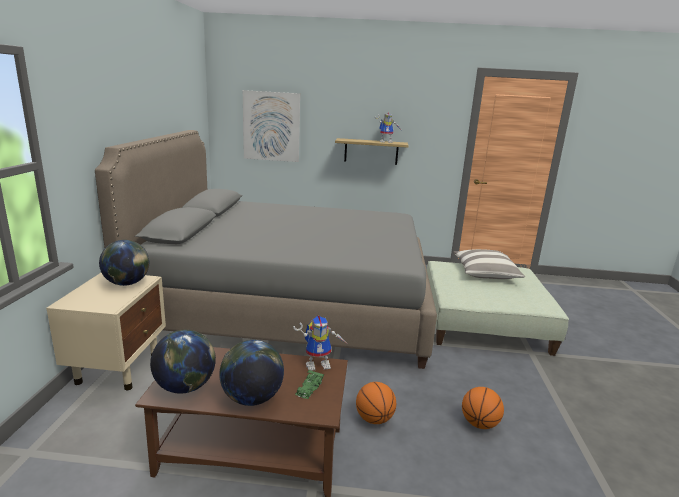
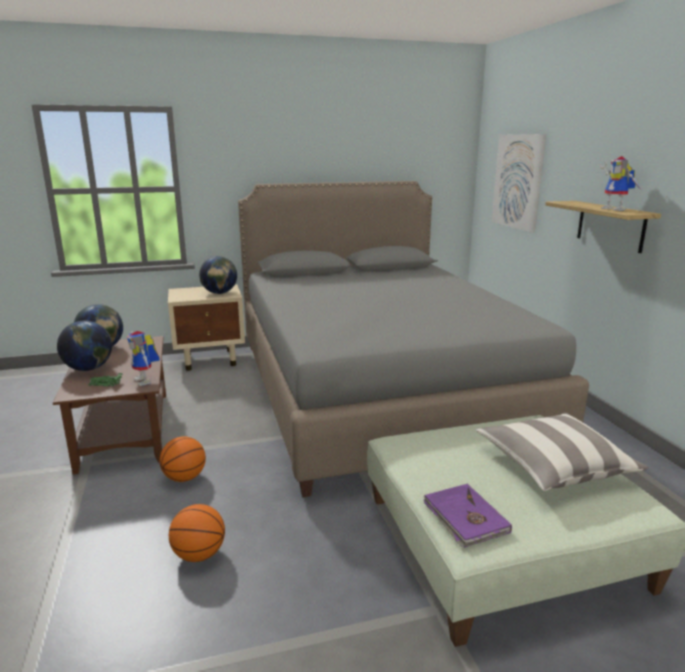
camera: 70 degrees right, 0 degrees up
none -> purple book [424,484,512,547]

